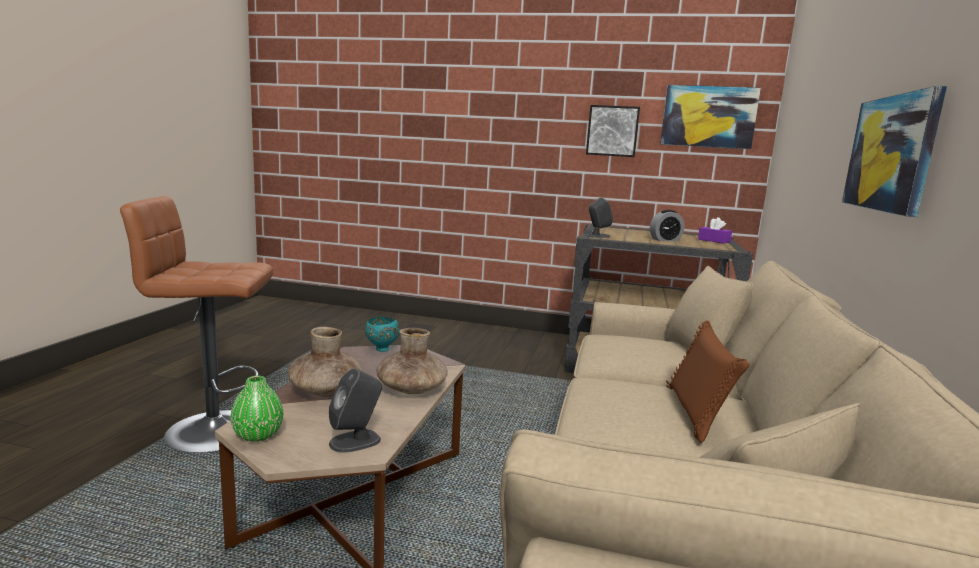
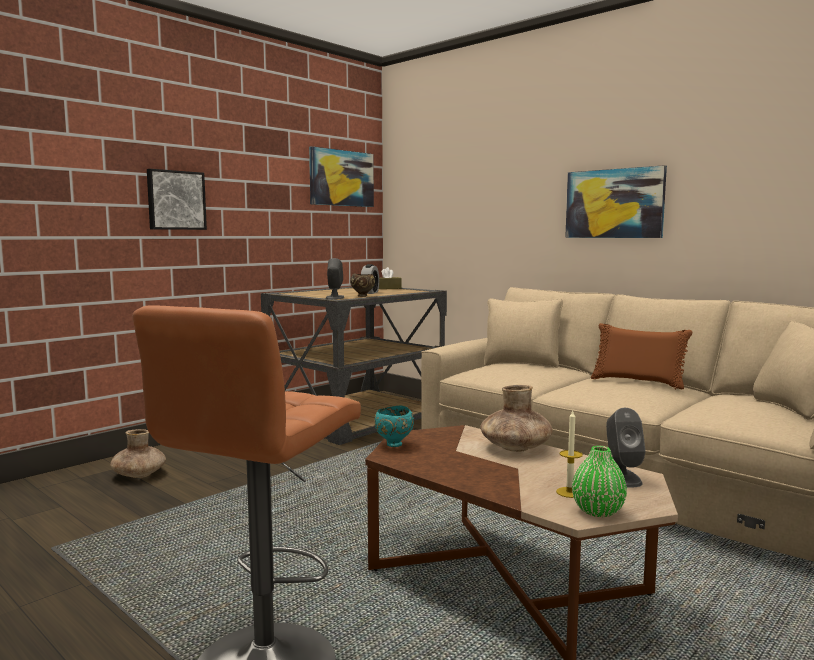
camera: 60 degrees left, 5 degrees down
brown vase [288,327,363,397] -> brown vase moved to [110,429,166,478]
picture [586,105,640,157] -> picture moved to [147,169,207,230]
purple tissue box [698,217,732,244] -> brown tissue box [379,267,402,289]
none -> brown bowl [350,273,375,297]
none -> candle [556,411,583,498]

